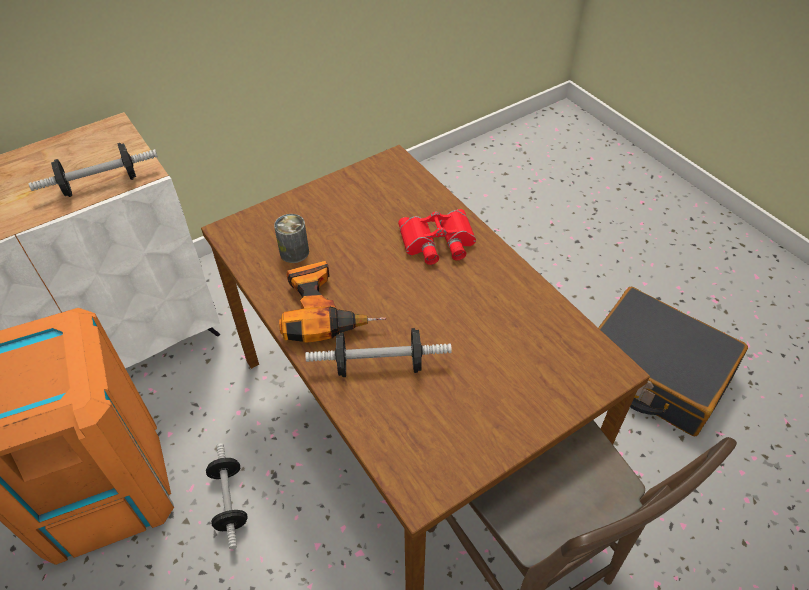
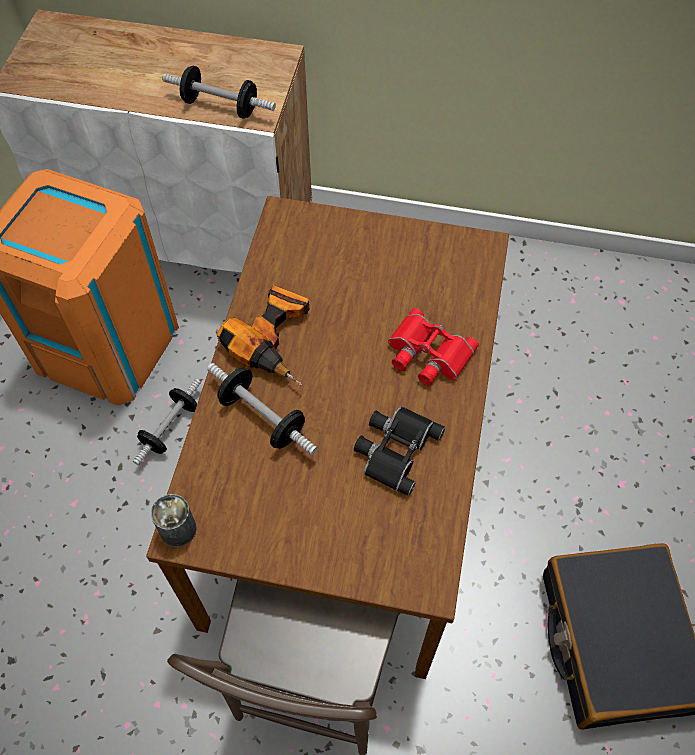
camera: 45 degrees right, 10 degrees up
can [274,214,309,263] -> can moved to [151,494,196,547]
none -> black binoculars [354,406,445,496]

